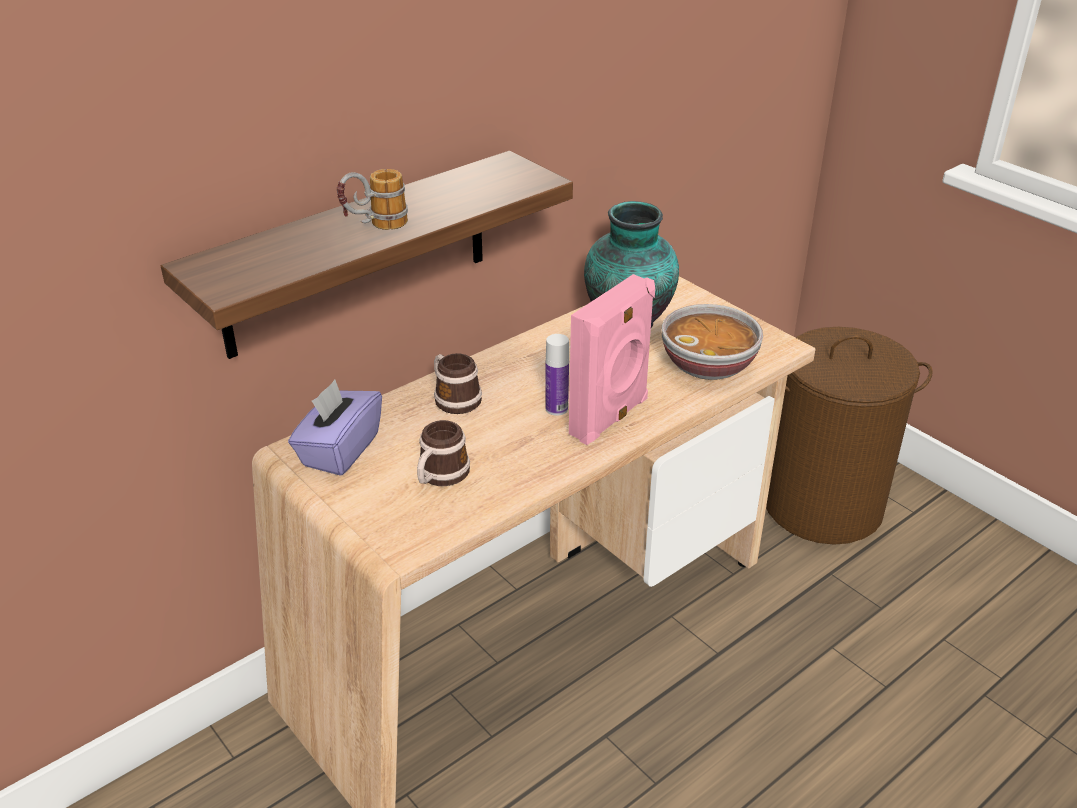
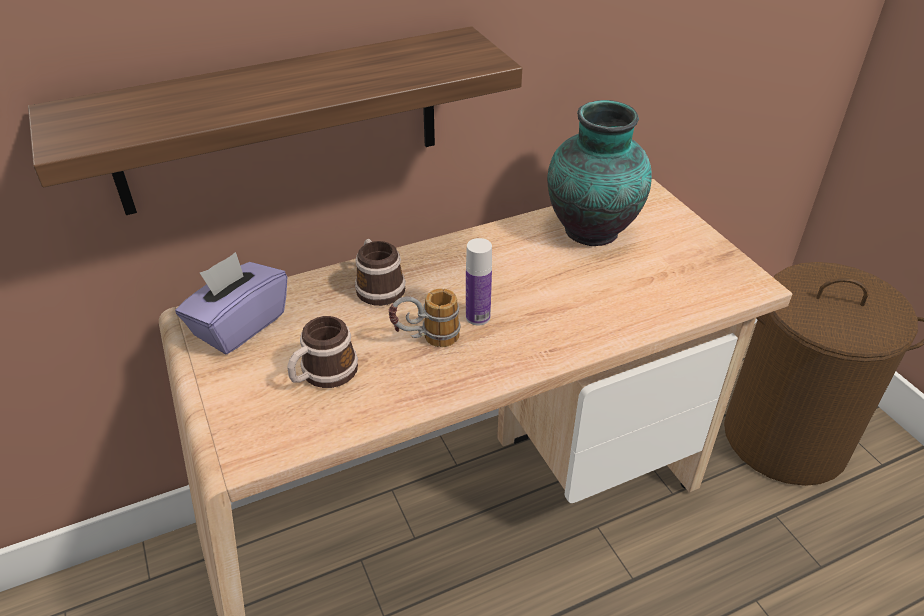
camera: 15 degrees right, 5 degrees up
mug [337,169,408,230] -> mug moved to [389,288,461,347]
pink speaker [569,274,655,445] -> none
bowl [662,304,763,380] -> none

